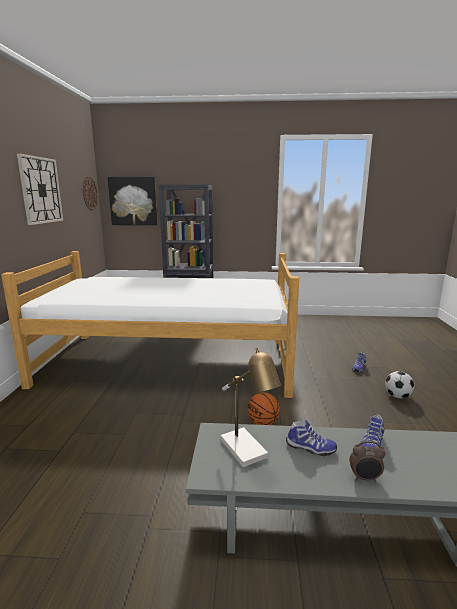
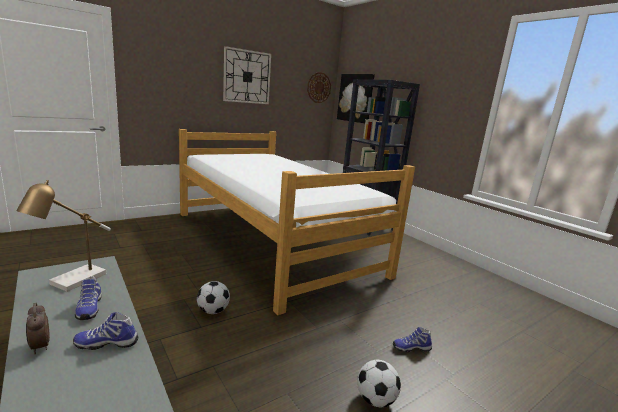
camera: 50 degrees right, 0 degrees up
basketball [247,392,280,425] -> football [197,281,230,314]

